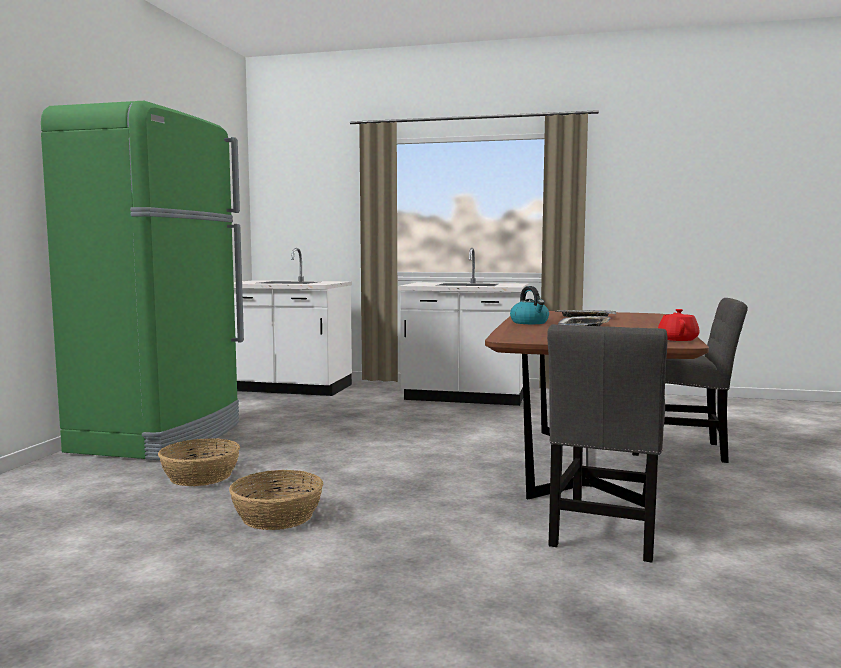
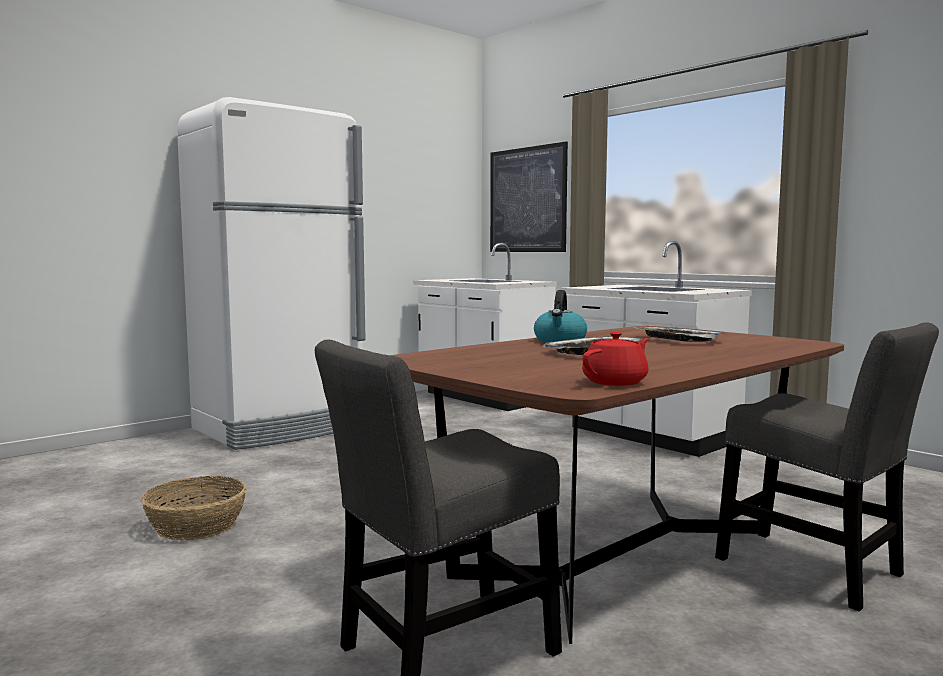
camera: 35 degrees right, 0 degrees up
green fridge [41,101,244,460] -> white fridge [177,97,365,450]
basket [158,438,240,486] -> none
none -> picture [490,142,568,252]

